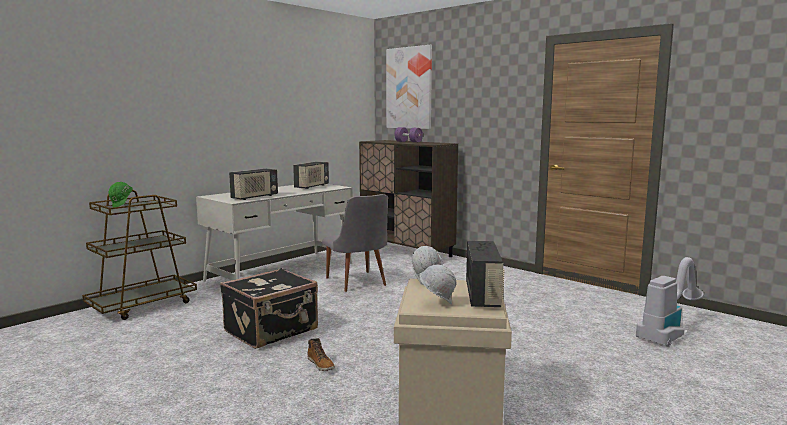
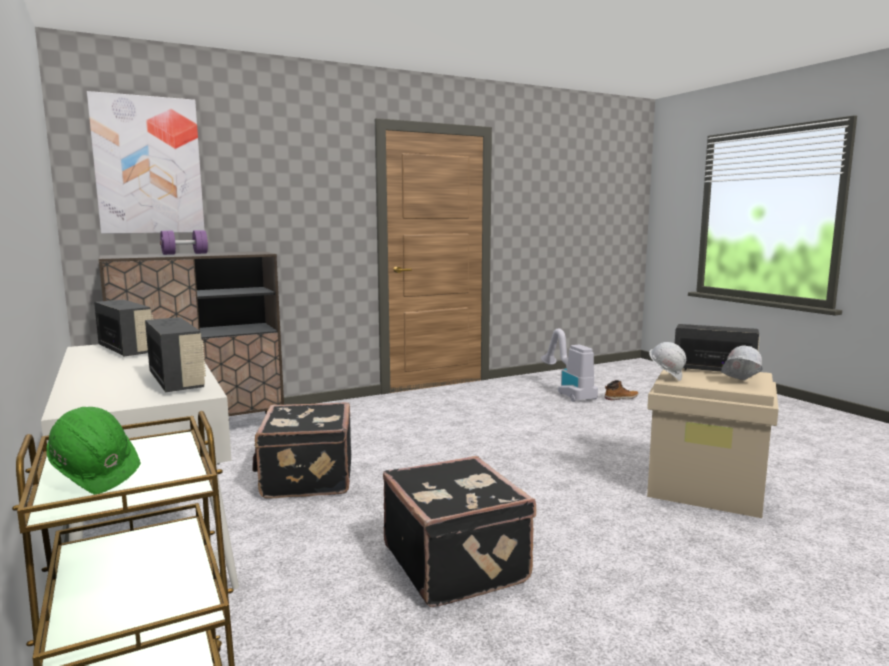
camera: 70 degrees left, 0 degrees up
boot [307,338,335,371] -> boot moved to [605,380,639,400]
grey chair [322,194,388,292] -> black suitcase [252,402,351,499]

